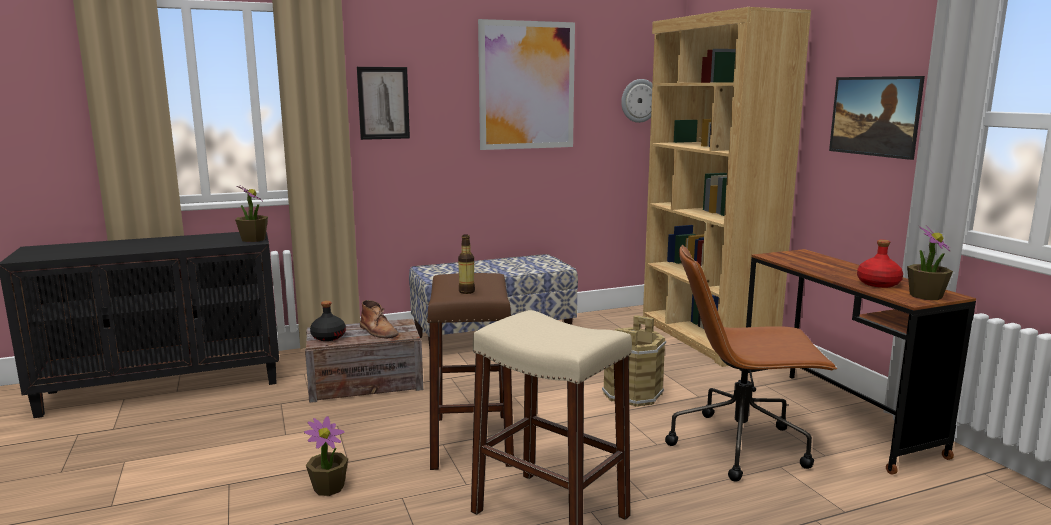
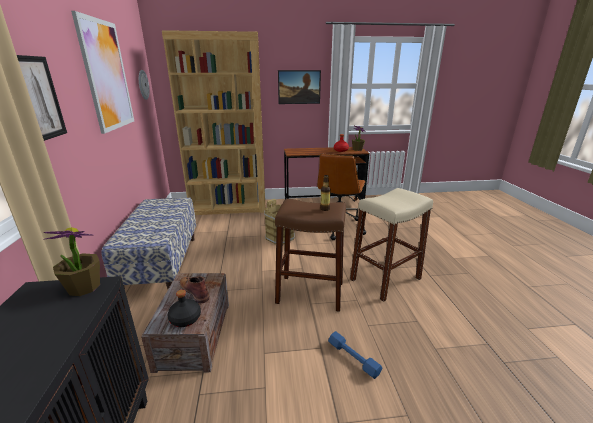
camera: 75 degrees left, 10 degrees up
potted plant [304,416,348,496] -> blue dumbbell [328,331,382,379]
brown boot [360,300,399,338] -> brown boot turned 105 degrees counterclockwise [180,276,210,303]

